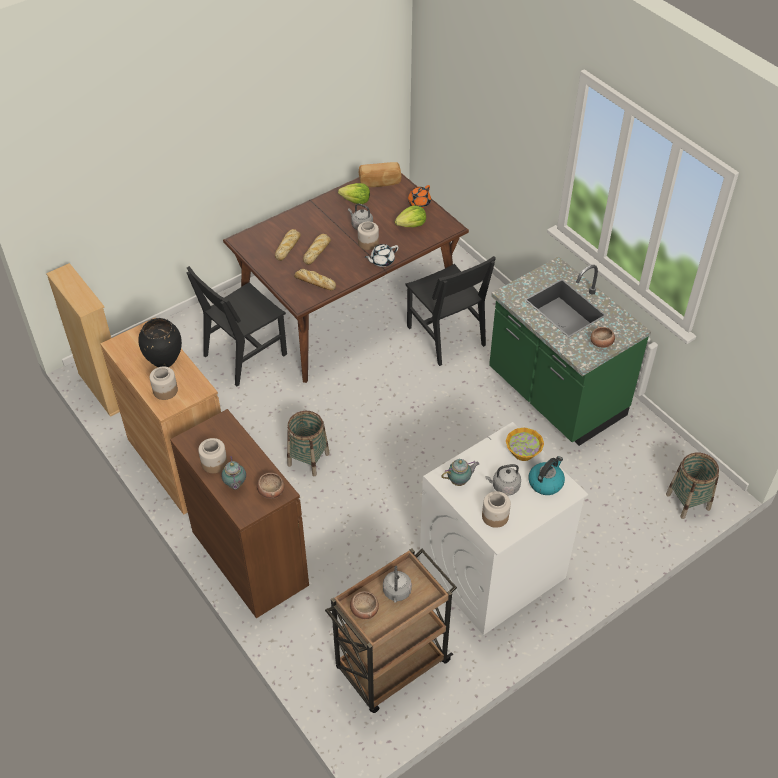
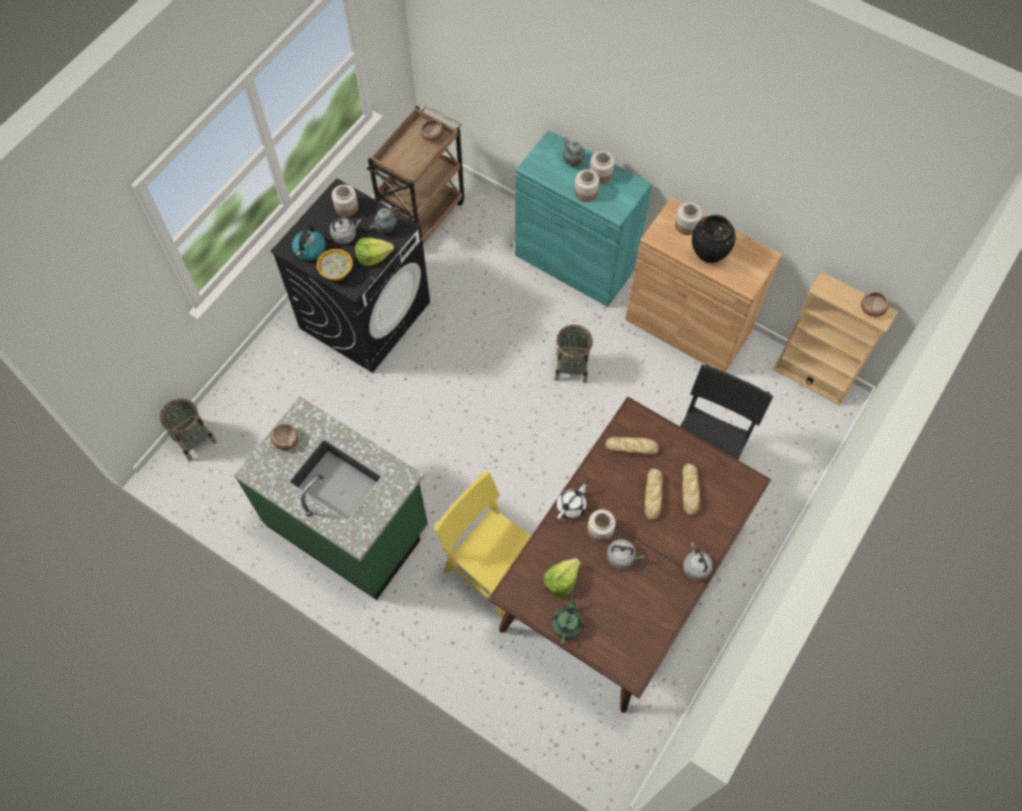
camera: 160 degrees right, 15 degrees up
brown cabinet [170,409,309,618] -> turquoise cabinet [515,130,652,307]
bowl [257,473,285,499] -> bowl moved to [861,292,889,317]
lettuce [338,183,370,204] -> lettuce moved to [355,238,394,266]
bread [359,162,402,187] -> none
grey kettle [383,566,412,603] -> grey kettle moved to [683,542,713,581]
black chair [405,256,496,366] -> yellow chair [434,471,531,619]
orange teapot [408,185,431,208] -> green teapot [552,595,583,645]
white washing machine [420,422,588,635] -> black washing machine [270,178,430,373]
none -> jar [574,170,599,202]

